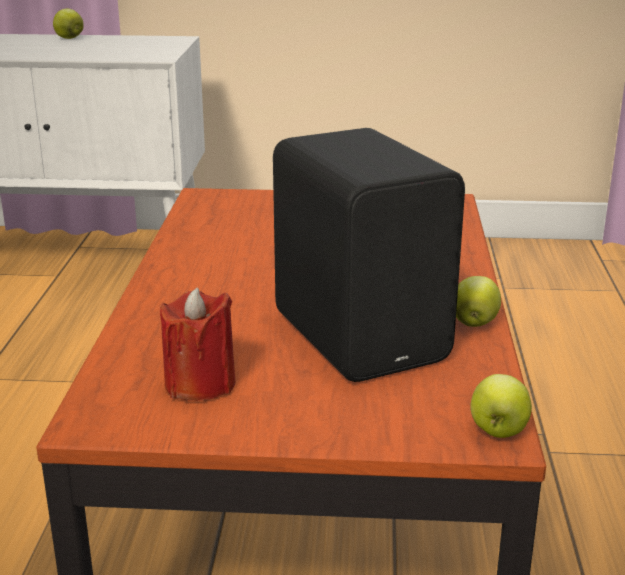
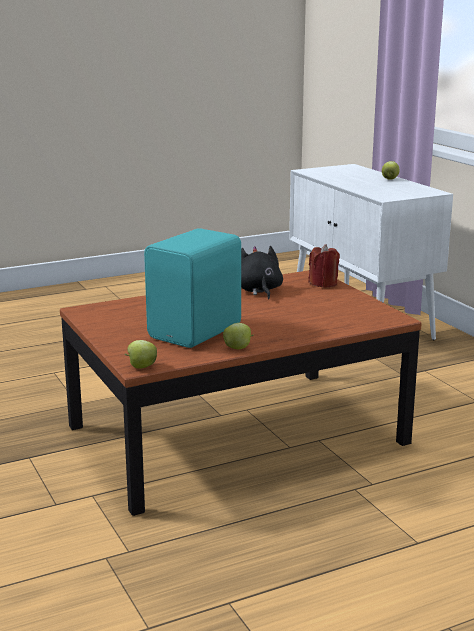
camera: 60 degrees right, 5 degrees down
red candle [160,288,236,401] -> red candle moved to [308,244,340,288]
black speaker [273,128,465,382] -> turquoise speaker [144,228,241,348]
none -> black plush toy [241,246,283,299]

